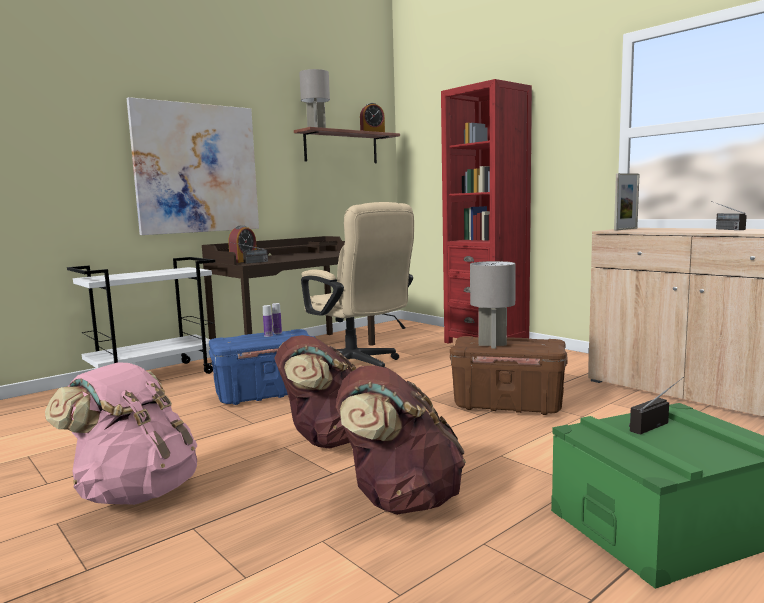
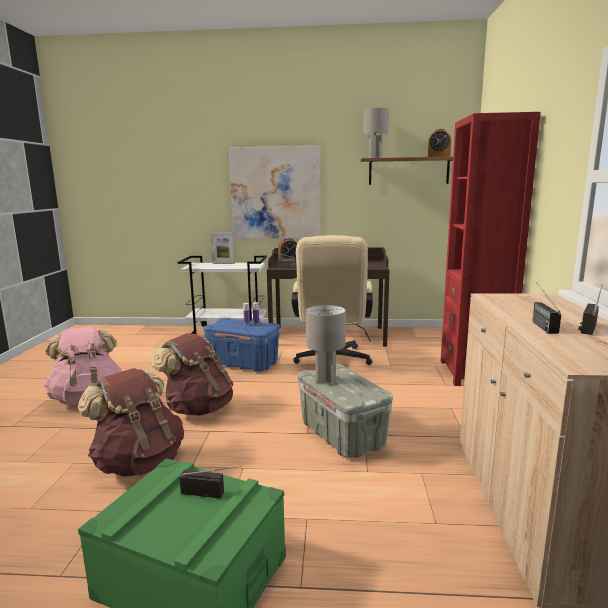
camera: 45 degrees right, 5 degrees up
brown storage box [450,336,568,415] -> grey storage box [298,364,393,458]
picture frame [614,173,640,231] -> picture frame moved to [210,232,235,264]
none -> radio [532,285,561,334]

